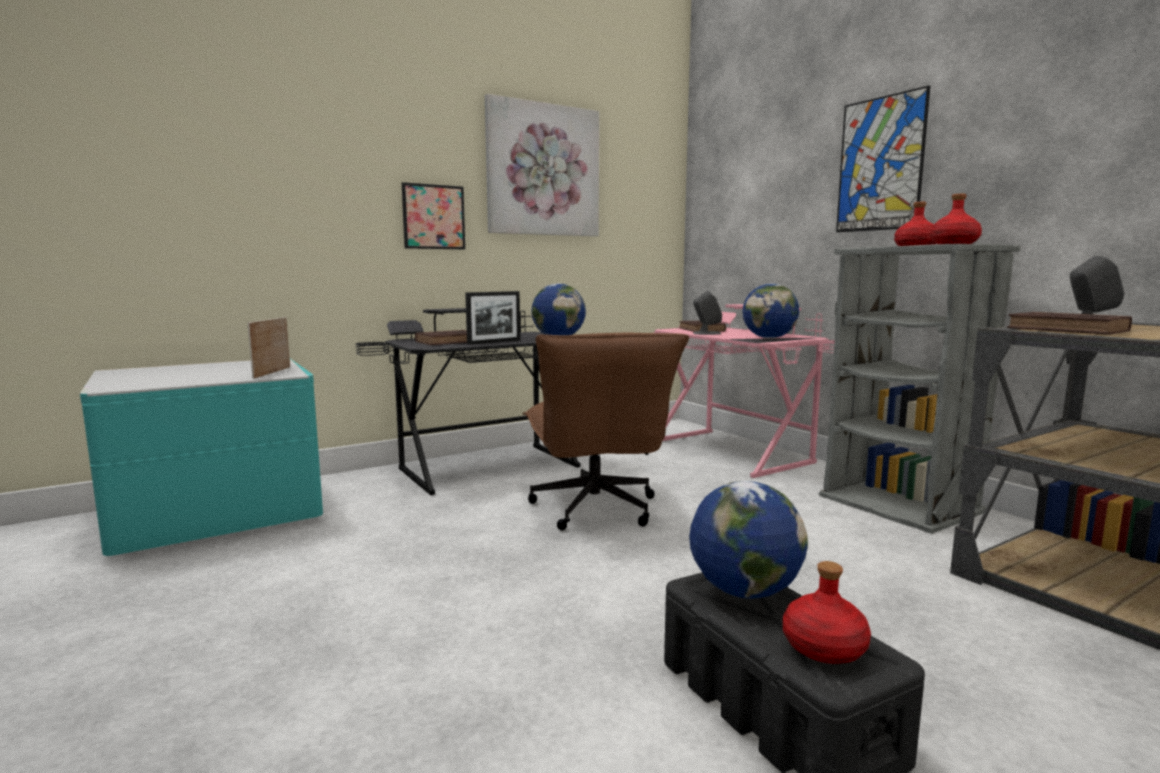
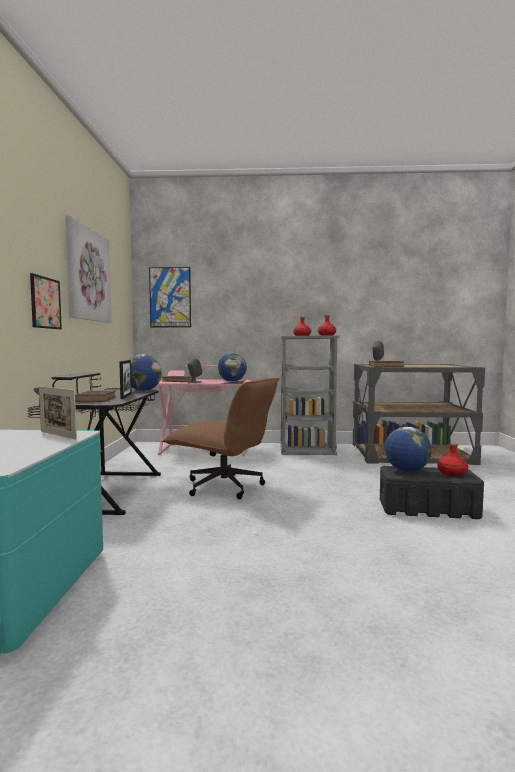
camera: 55 degrees left, 5 degrees down
picture [836,85,930,232] -> picture moved to [149,267,191,327]

